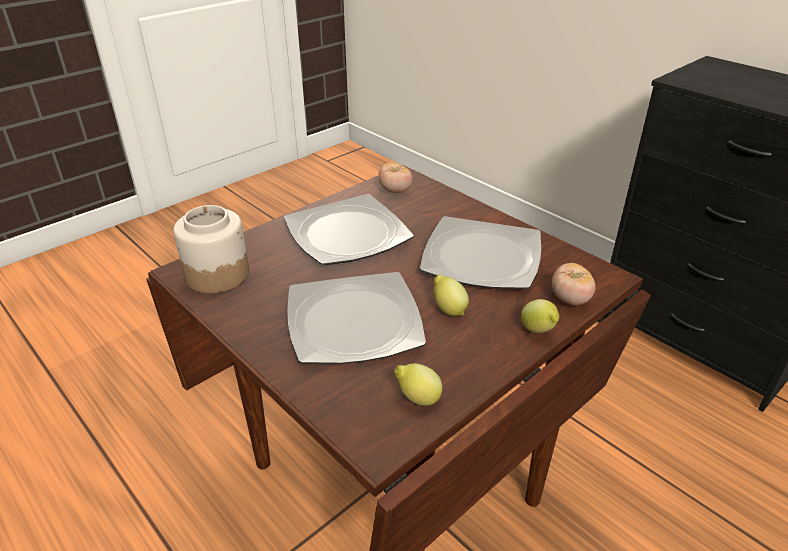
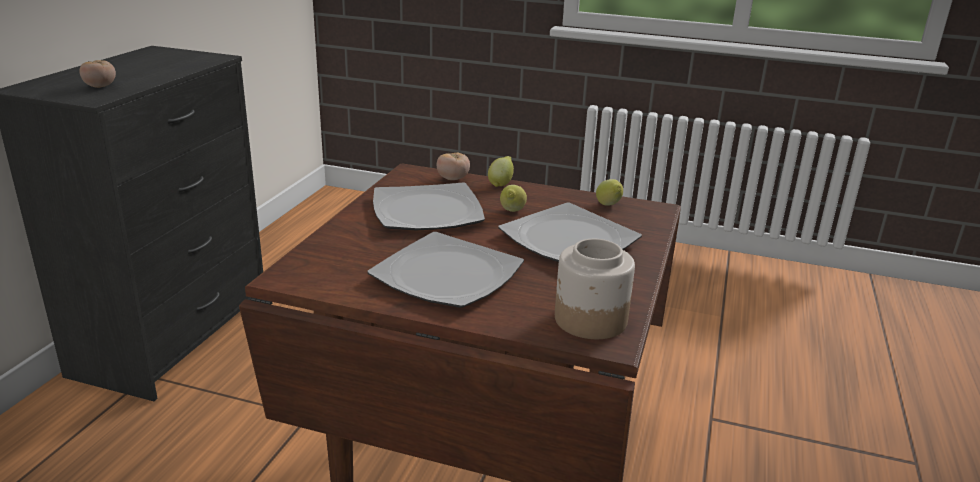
camera: 120 degrees left, 10 degrees down
tomato [379,162,412,193] -> tomato moved to [79,60,116,88]

